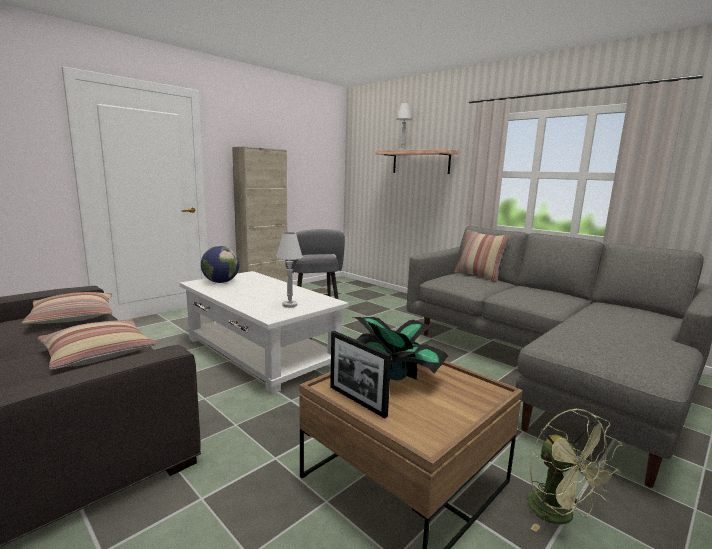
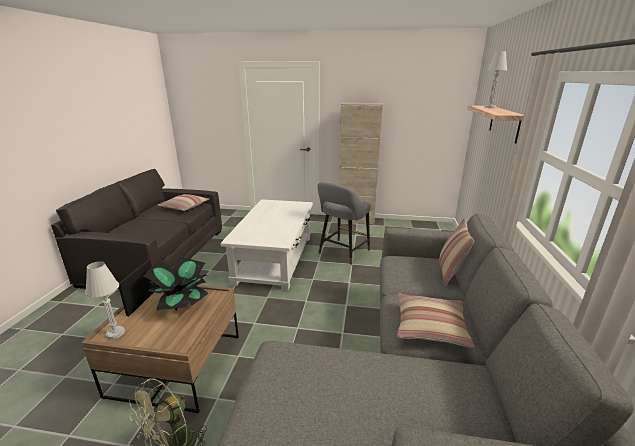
camera: 55 degrees right, 10 degrees up
pillow [38,319,157,370] -> pillow moved to [397,293,475,348]
globe [201,246,239,283] -> none
white table lamp [276,232,303,308] -> white table lamp moved to [85,261,125,339]

